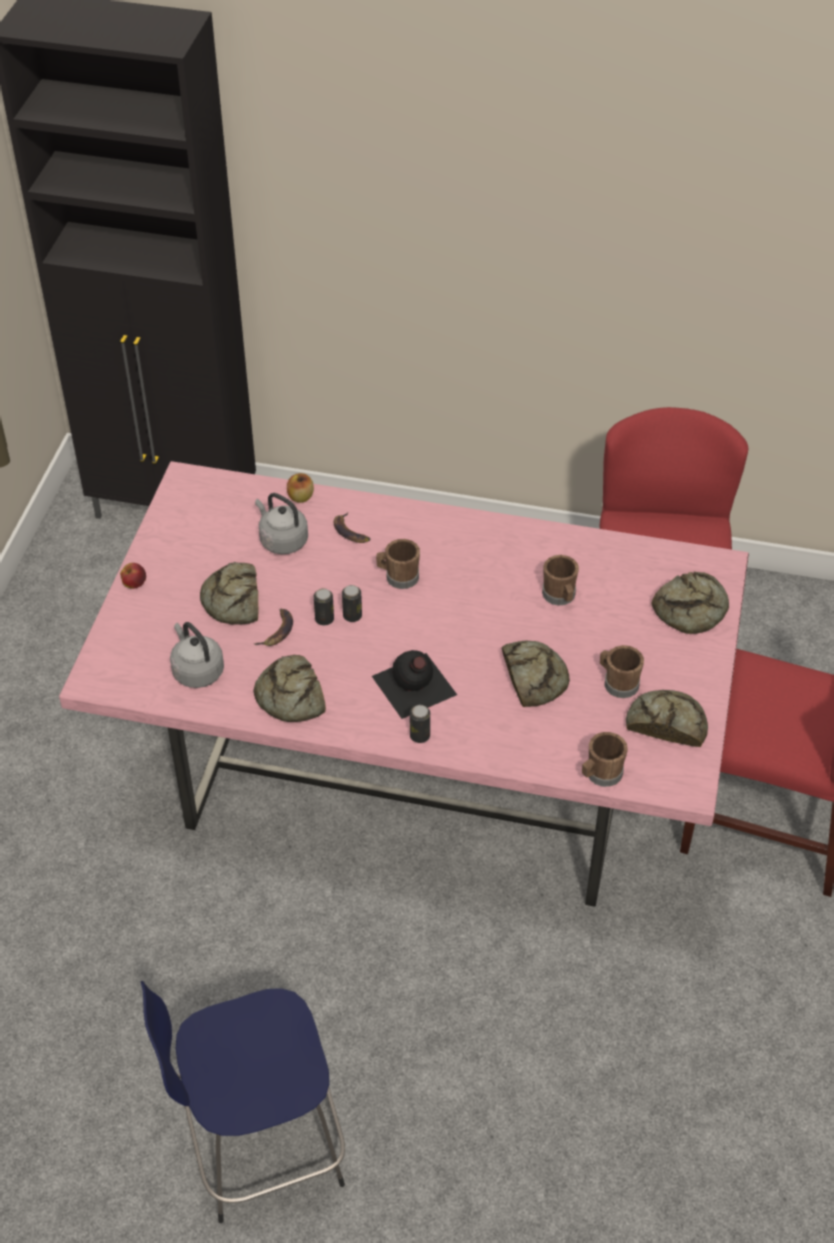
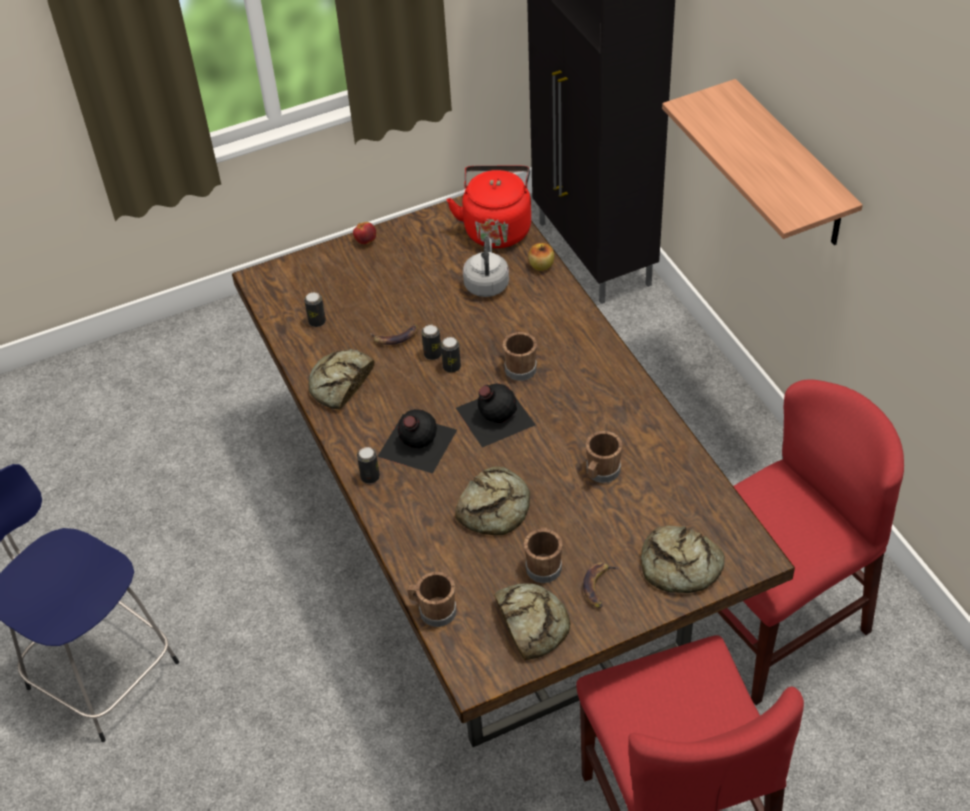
camera: 55 degrees right, 0 degrees up
pink dining table [59,461,749,907] -> brown dining table [232,195,795,747]
grey kettle [170,622,224,688] -> can [304,292,326,327]
bread [200,562,258,625] -> none
banana [334,512,371,543] -> banana moved to [583,562,620,608]
none -> red kettle [447,166,531,248]
none -> black bottle [456,383,535,448]
none -> shelf [662,79,863,245]

